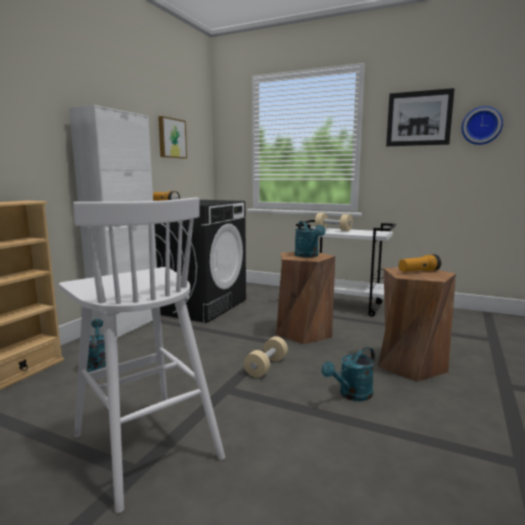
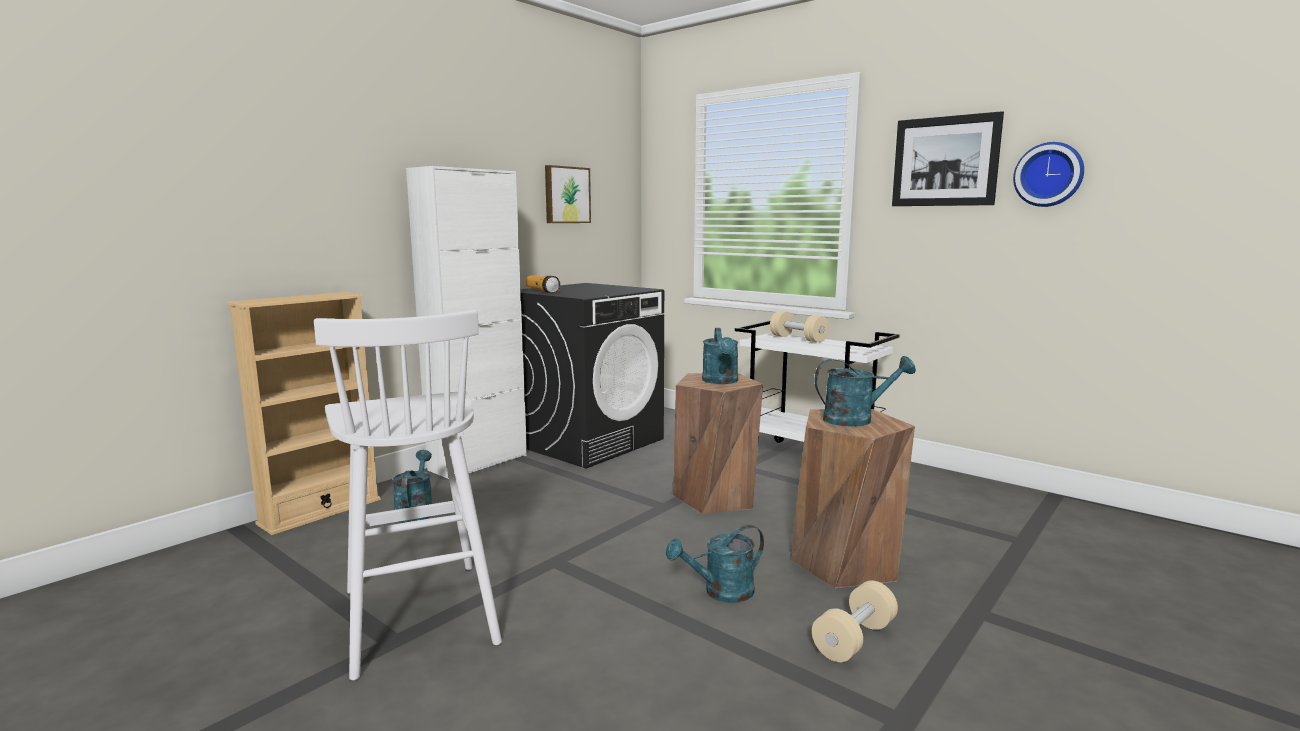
camera: 15 degrees right, 0 degrees up
beige dumbbell [244,336,288,378] -> beige dumbbell moved to [812,580,898,662]
flashlight [399,254,441,272] -> turquoise watering can [814,356,916,427]

